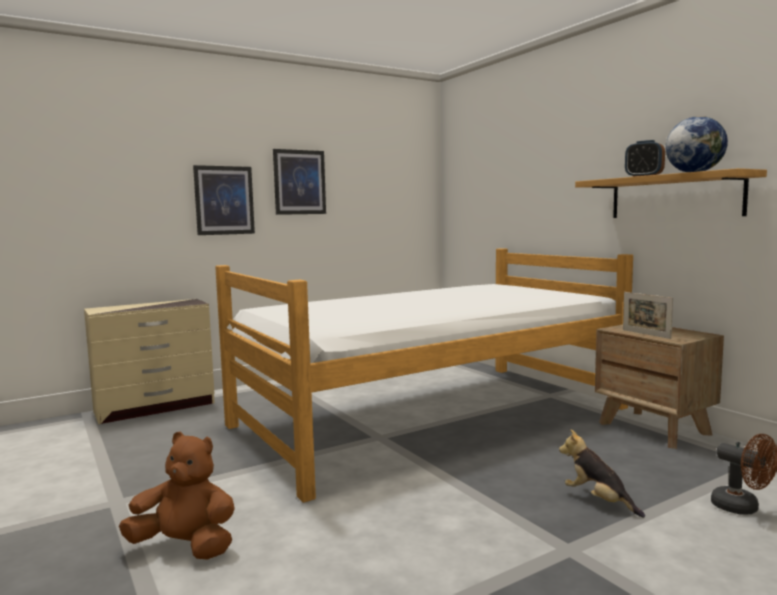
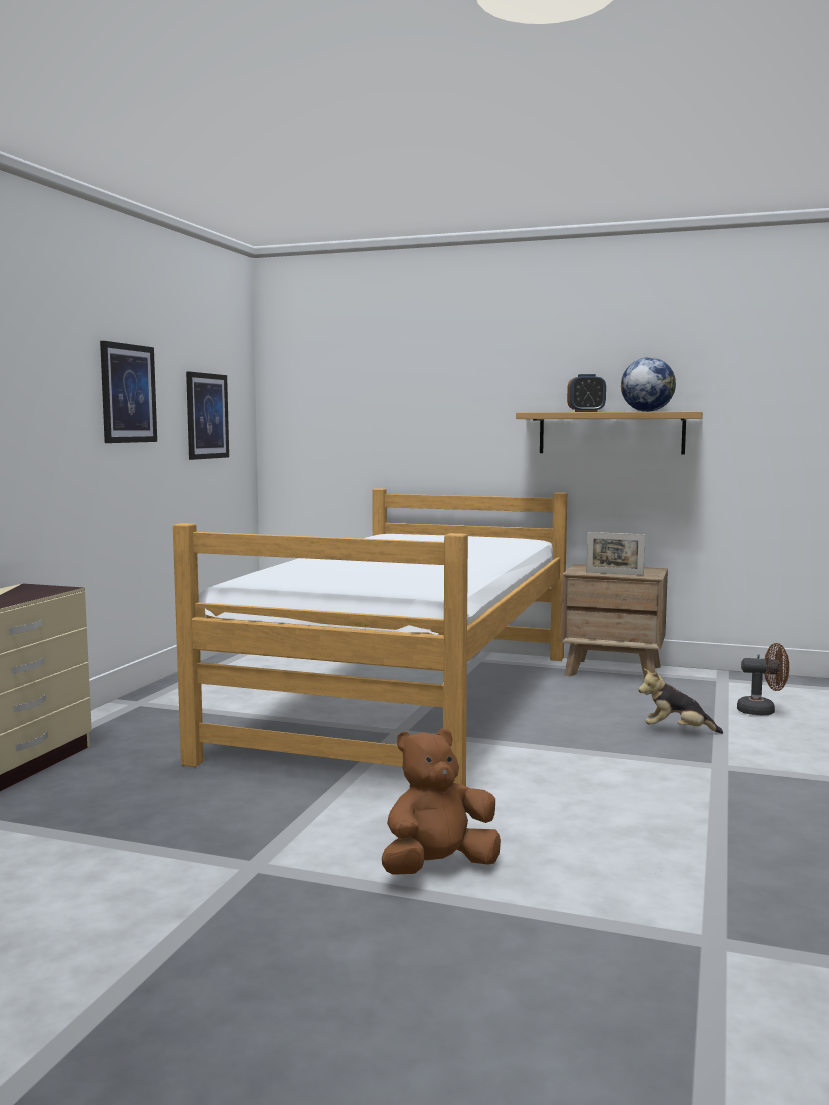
camera: 40 degrees left, 0 degrees up
picture [193,165,255,235] -> picture moved to [186,371,229,460]

